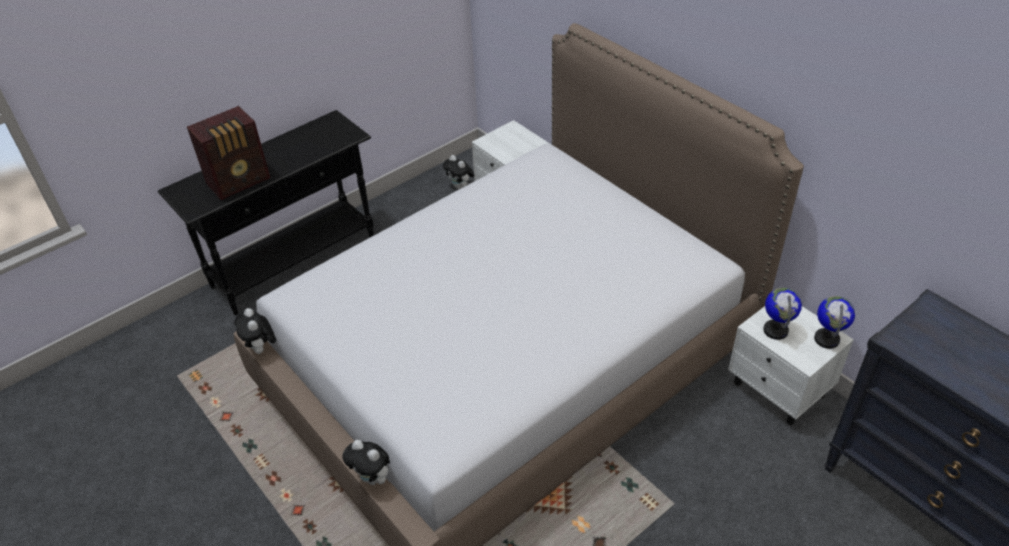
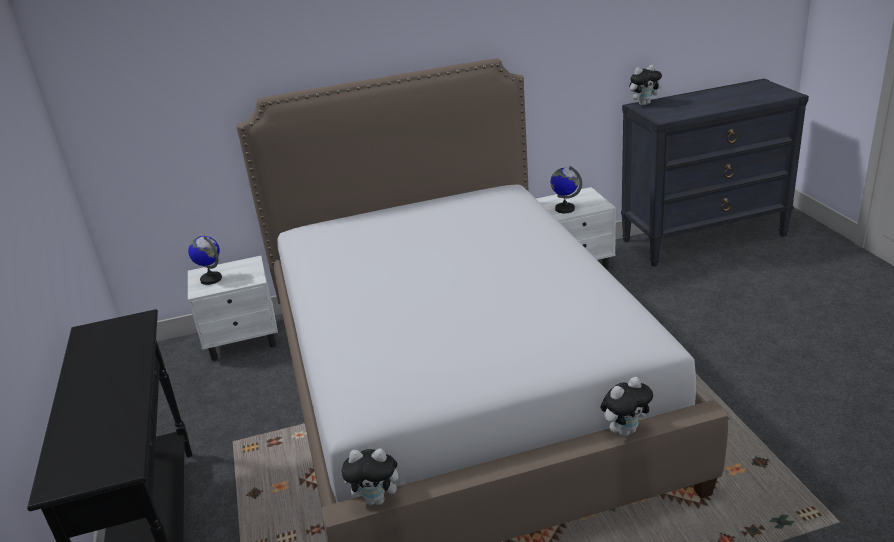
camera: 65 degrees left, 15 degrees down
radio [187,106,270,200] -> none
plush toy [443,155,474,189] -> plush toy moved to [629,65,662,106]
globe [814,296,855,349] -> globe moved to [188,236,222,285]

